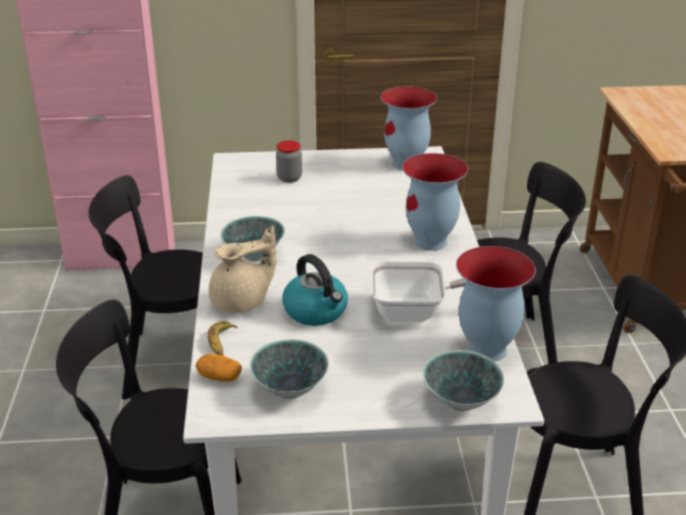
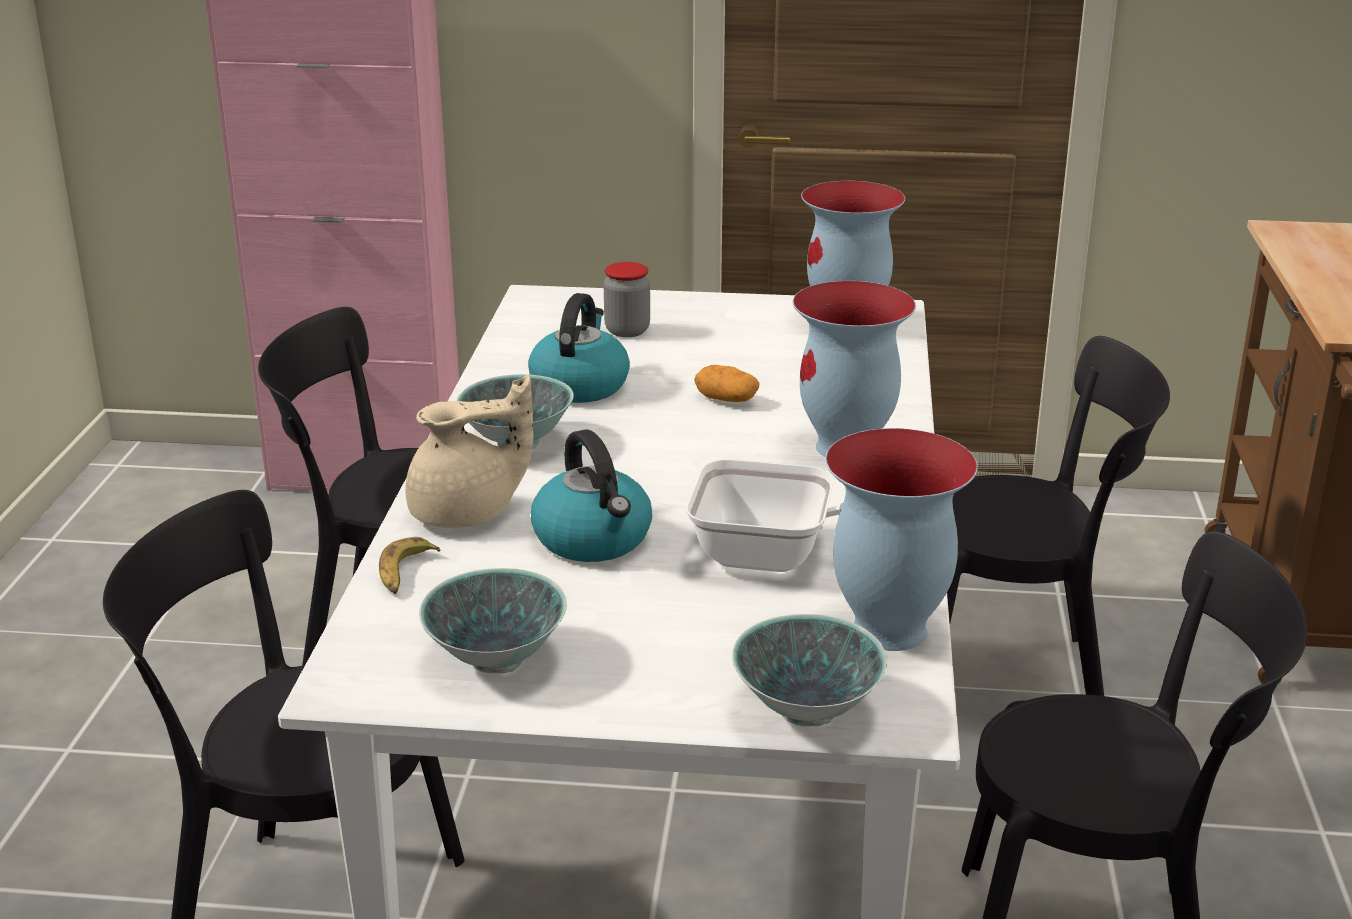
camera: 10 degrees right, 5 degrees down
potato [195,354,242,382] -> potato moved to [694,365,760,402]
none -> kettle [528,293,630,403]

